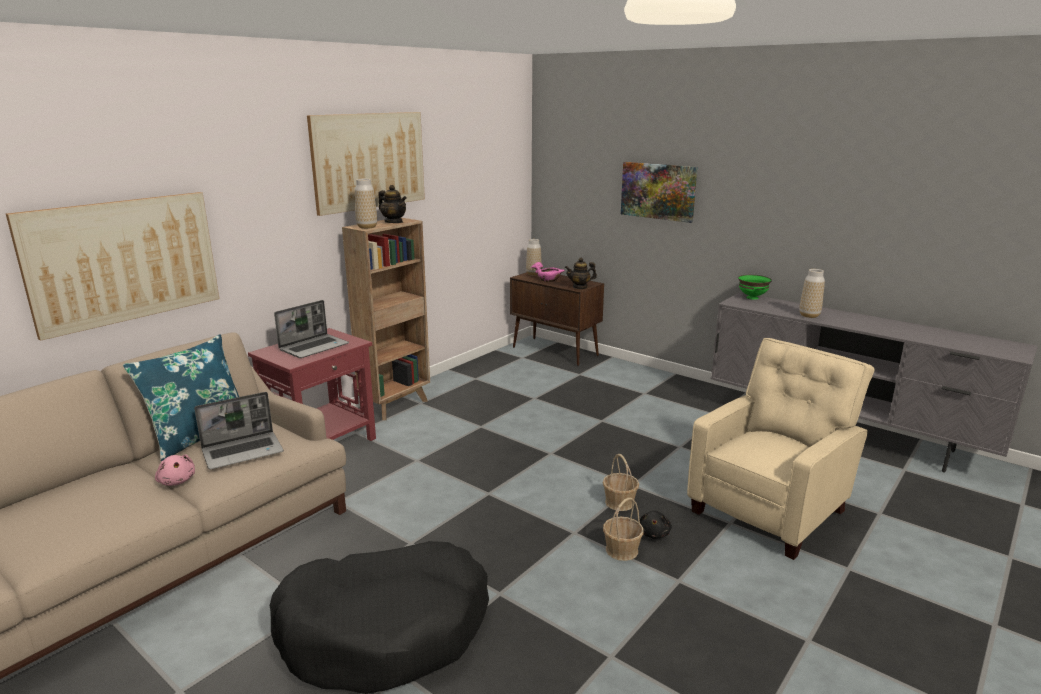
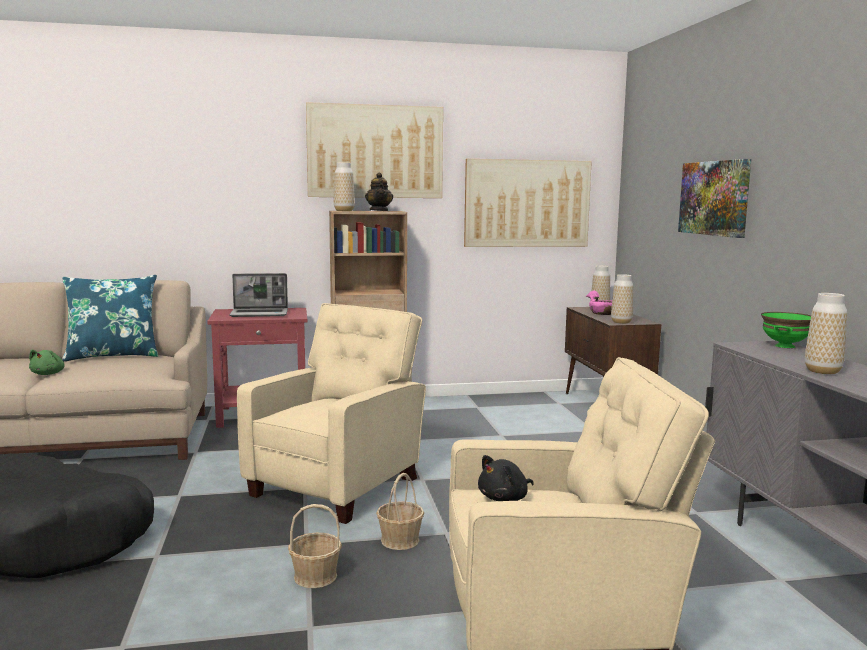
camera: 40 degrees right, 10 degrees down
picture [6,192,219,341] -> picture moved to [464,159,592,247]
pink plush toy [155,454,195,486] -> green plush toy [29,350,65,375]
laptop [194,392,284,470] -> none
teapot [565,258,597,289] -> vase [611,274,633,324]
black plush toy [640,510,672,539] -> black plush toy moved to [478,455,534,501]
none -> beige armchair [237,303,426,524]

